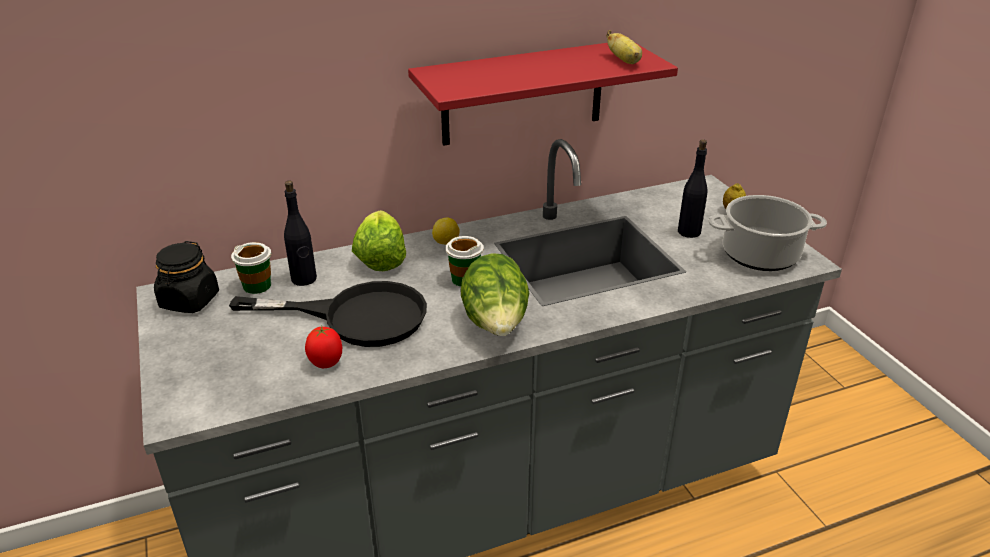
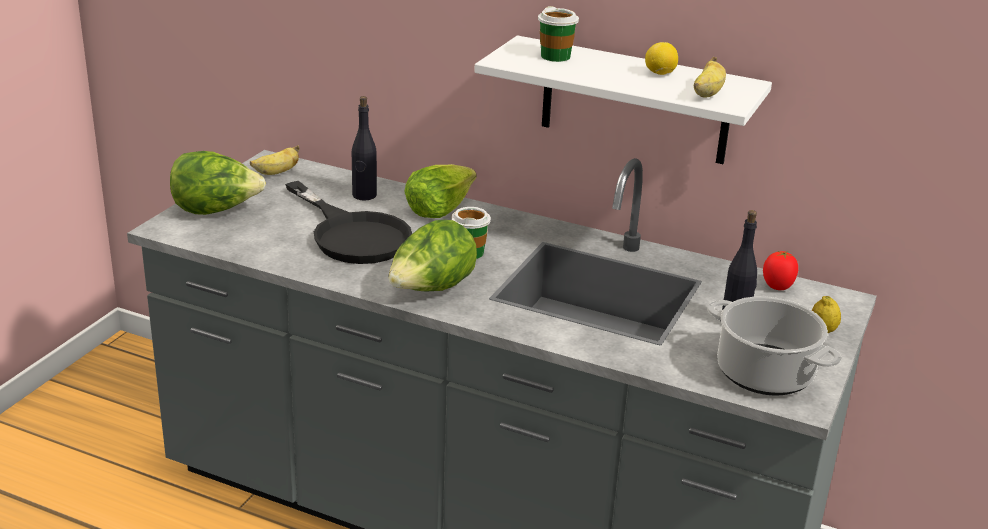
camera: 45 degrees right, 5 degrees down
black jar [154,241,219,313] -> banana [250,145,299,175]
cup [231,242,271,294] -> cup moved to [538,6,579,62]
tomato [305,326,342,368] -> tomato moved to [763,251,798,290]
red shelf [408,43,678,146] -> white shelf [474,35,772,164]
lemon [432,217,460,245] -> lemon moved to [645,42,678,75]
none -> lettuce [170,151,266,215]

